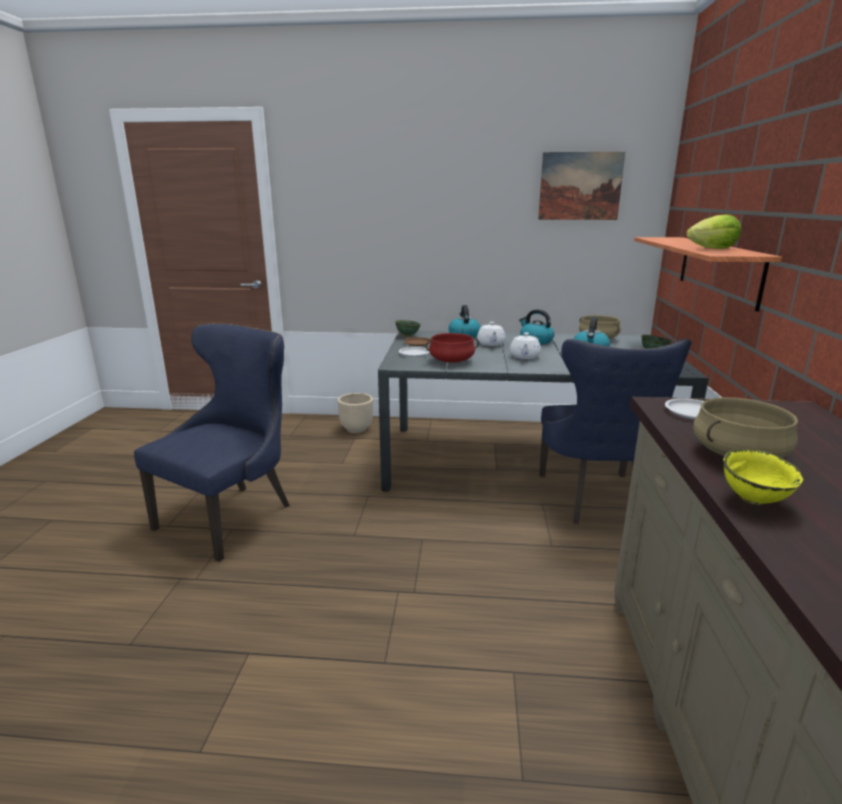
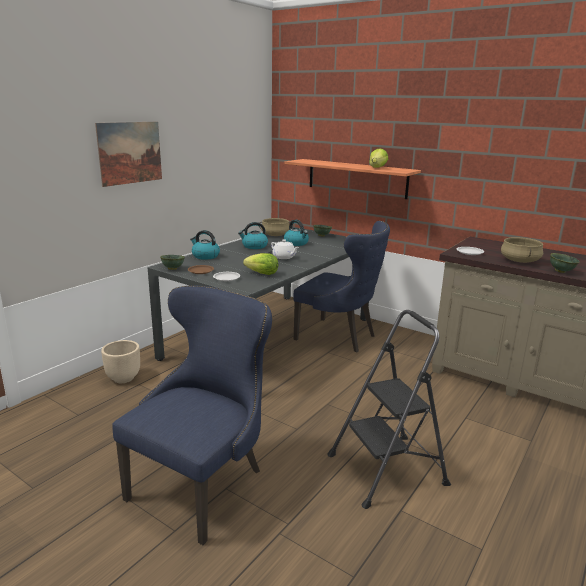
camera: 60 degrees left, 0 degrees up
blue chair [134,323,290,562] -> blue chair turned 60 degrees clockwise [112,286,272,545]
red cooking pot [426,333,479,363] -> lettuce [243,253,278,275]
white teapot [477,322,506,346] -> none
picture [538,152,625,220] -> picture moved to [95,122,162,187]
yellow bowl [723,449,803,505] -> green bowl [550,253,580,273]
none -> black step ladder [327,310,451,509]

